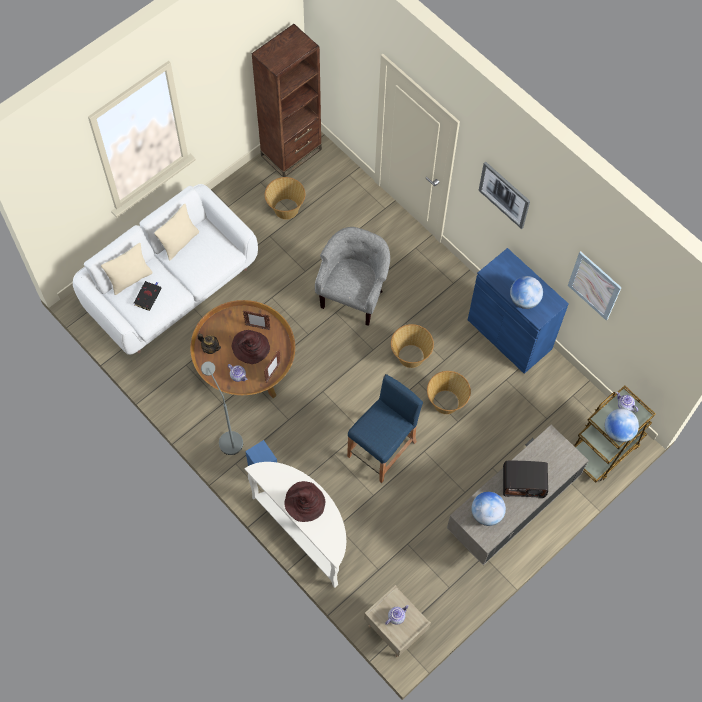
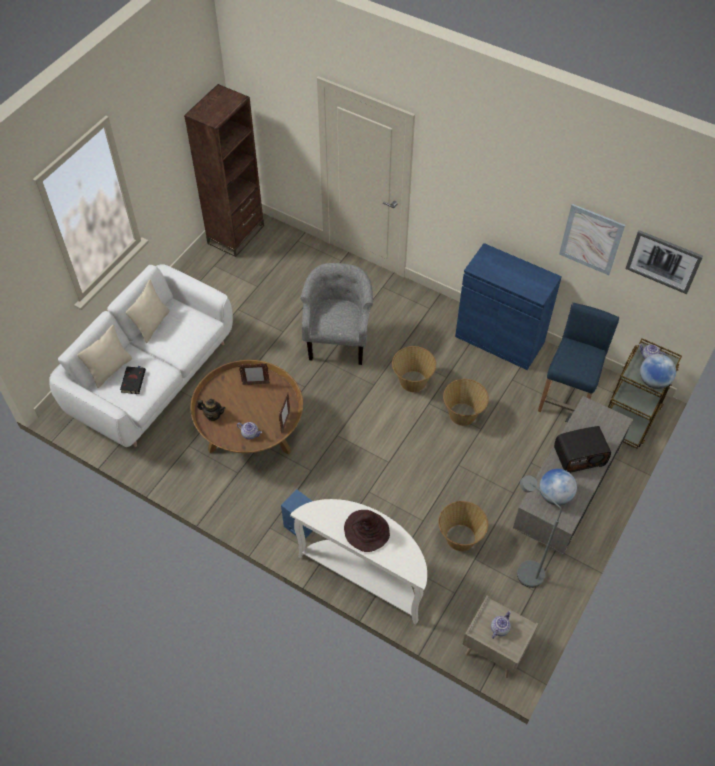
camera: 15 degrees left, 10 degrees down
grey floor lamp [201,361,243,455] -> grey floor lamp moved to [517,475,562,588]
brown hat [232,330,270,364] -> none
basket [265,177,305,219] -> basket moved to [439,501,488,551]
blue stool [347,374,423,483] -> blue stool moved to [538,303,619,412]
picture [479,162,530,229] -> picture moved to [625,230,703,294]
globe [510,276,543,309] -> none

